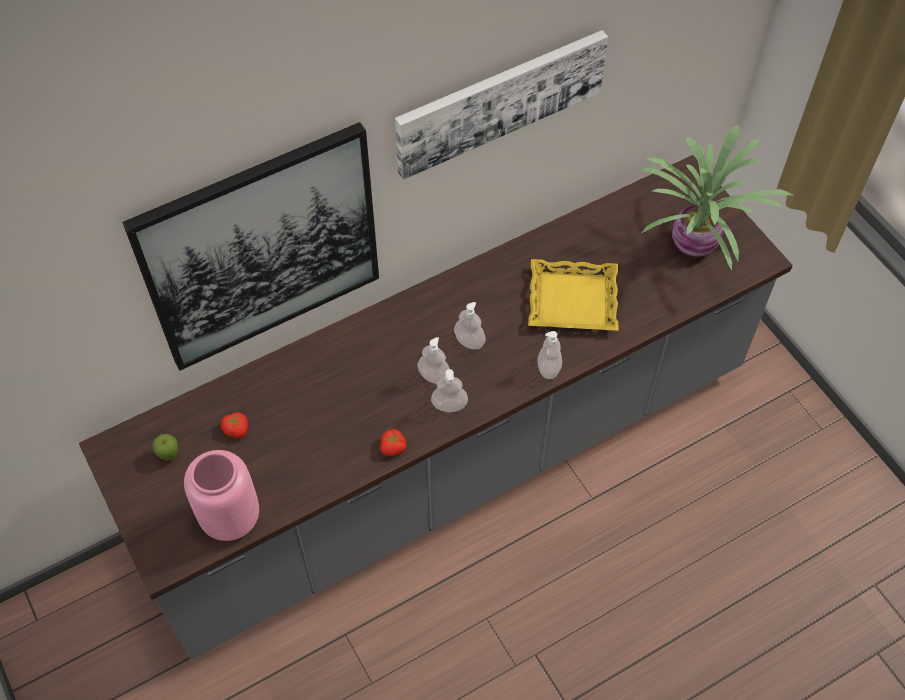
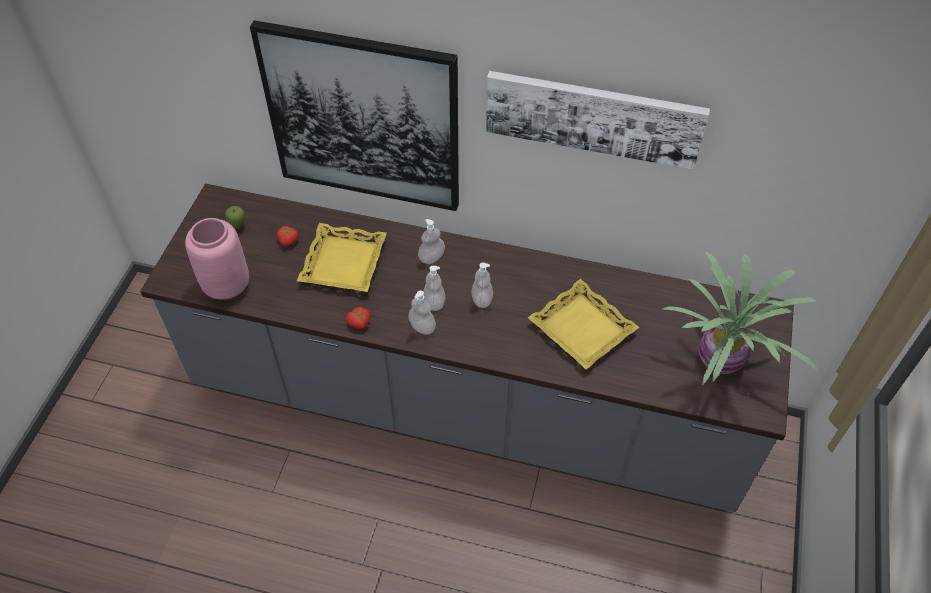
camera: 45 degrees right, 5 degrees down
soap dispenser [537,331,562,379] -> soap dispenser moved to [418,219,445,264]
none -> yellow tray [297,223,387,292]

